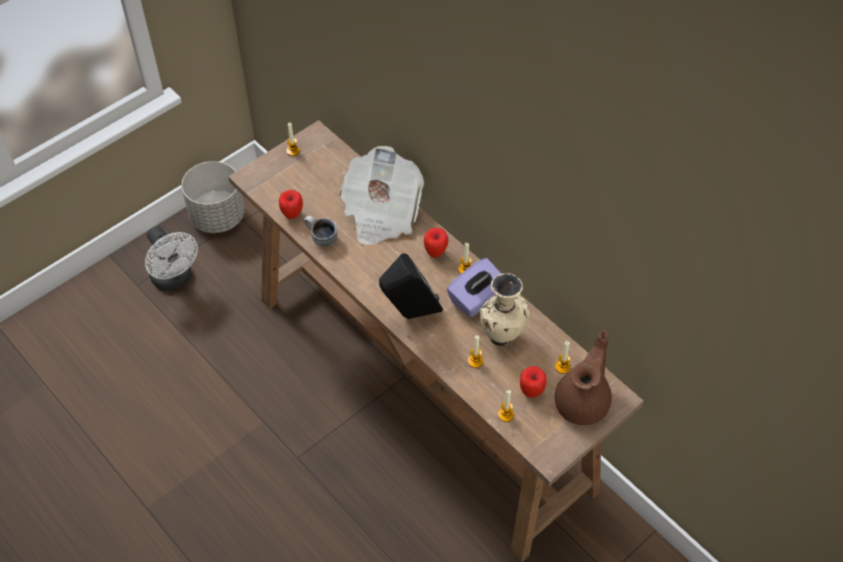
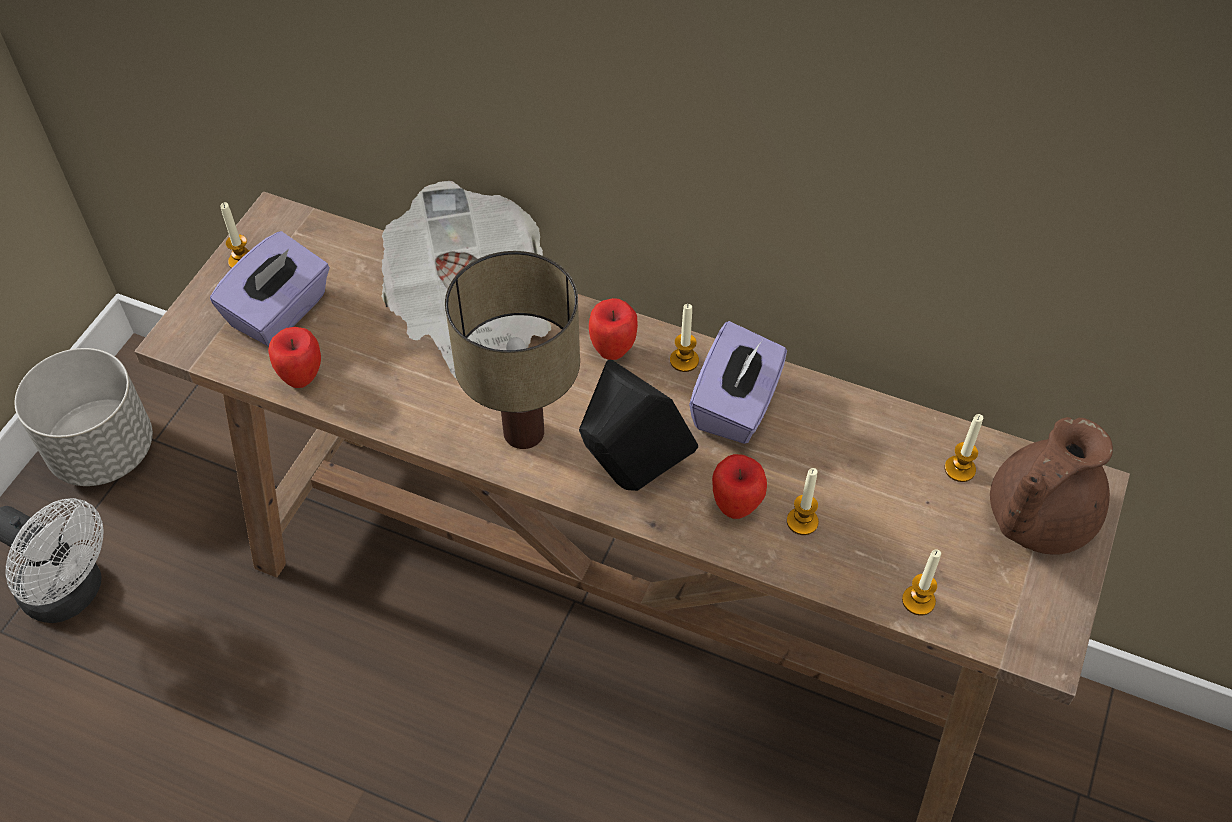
camera: 25 degrees left, 0 degrees up
mug [304,216,337,246] -> none
beige vase [480,273,530,346] -> none
apple [520,366,547,398] -> apple moved to [712,454,767,519]
brown teapot [555,330,612,425] -> brown teapot turned 135 degrees counterclockwise [990,417,1113,555]
none -> purple tissue box [210,231,330,346]
none -> table lamp [445,251,580,449]

